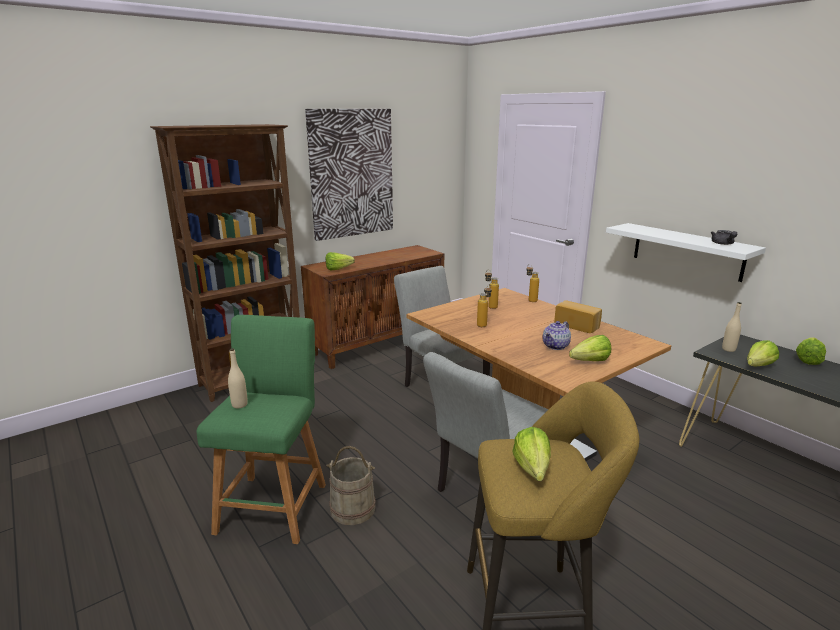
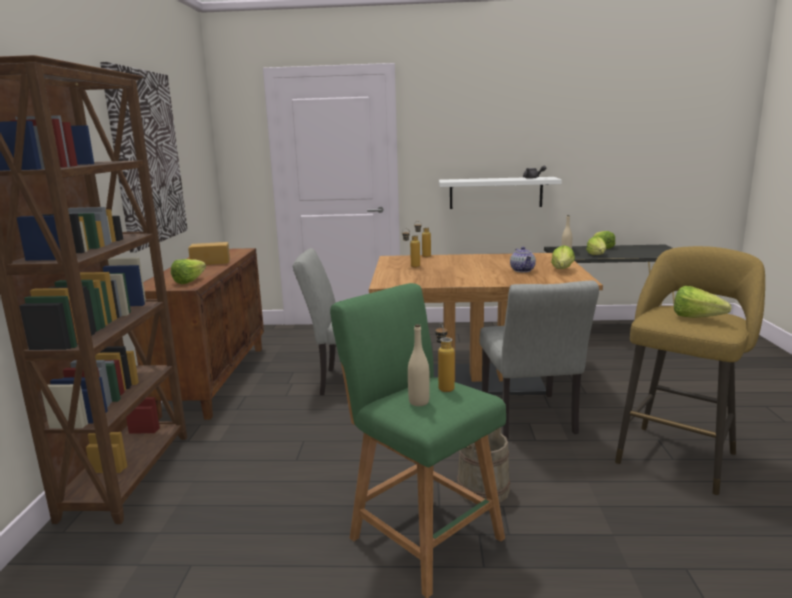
camera: 50 degrees left, 5 degrees down
bottle [477,285,492,327] -> bottle moved to [435,323,455,392]
bread [554,300,602,333] -> bread moved to [188,242,230,265]

